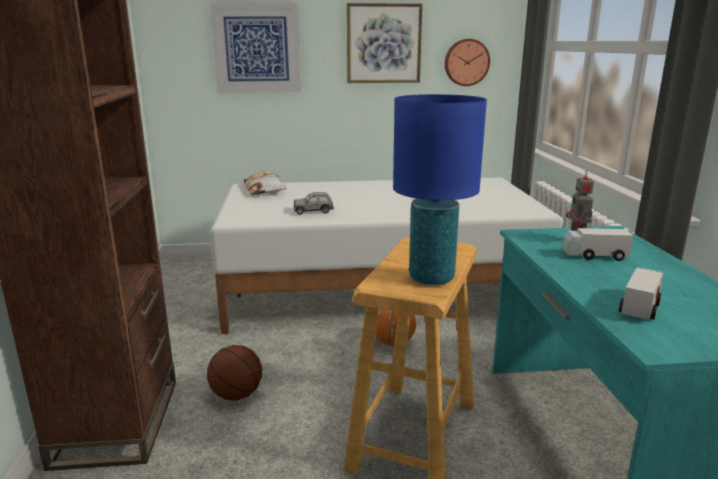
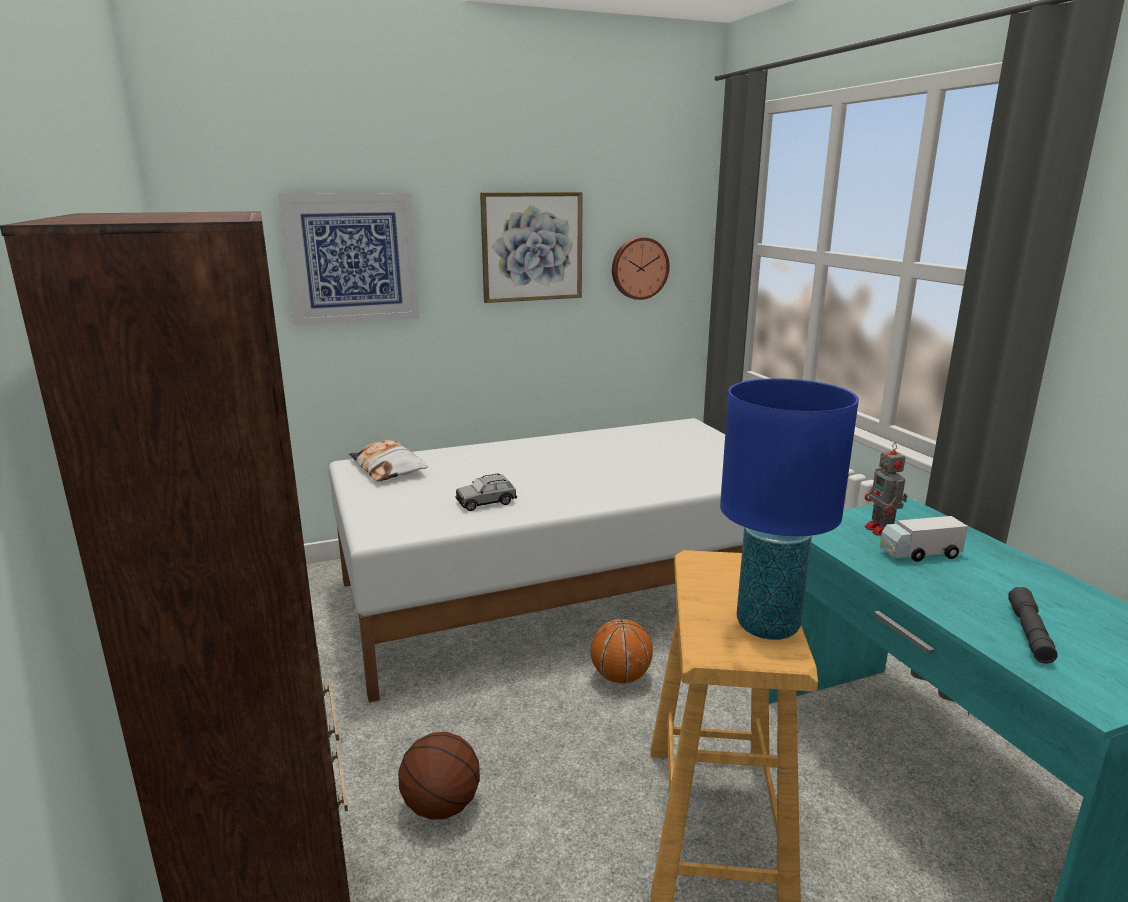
camera: 15 degrees left, 0 degrees up
toy truck [619,267,664,320] -> grey flashlight [1008,587,1058,663]

